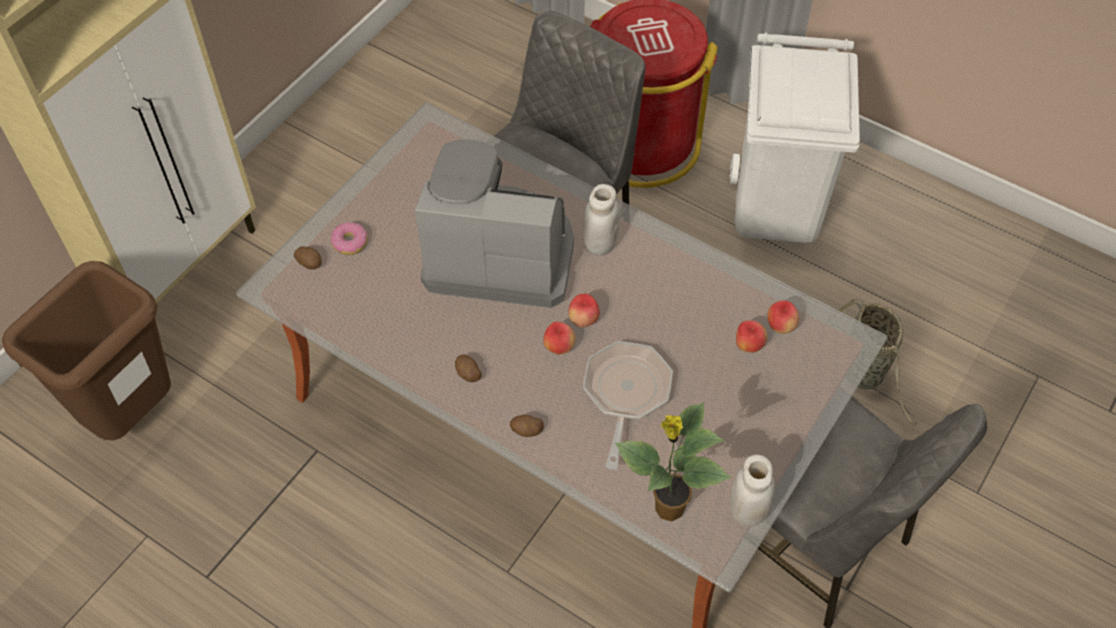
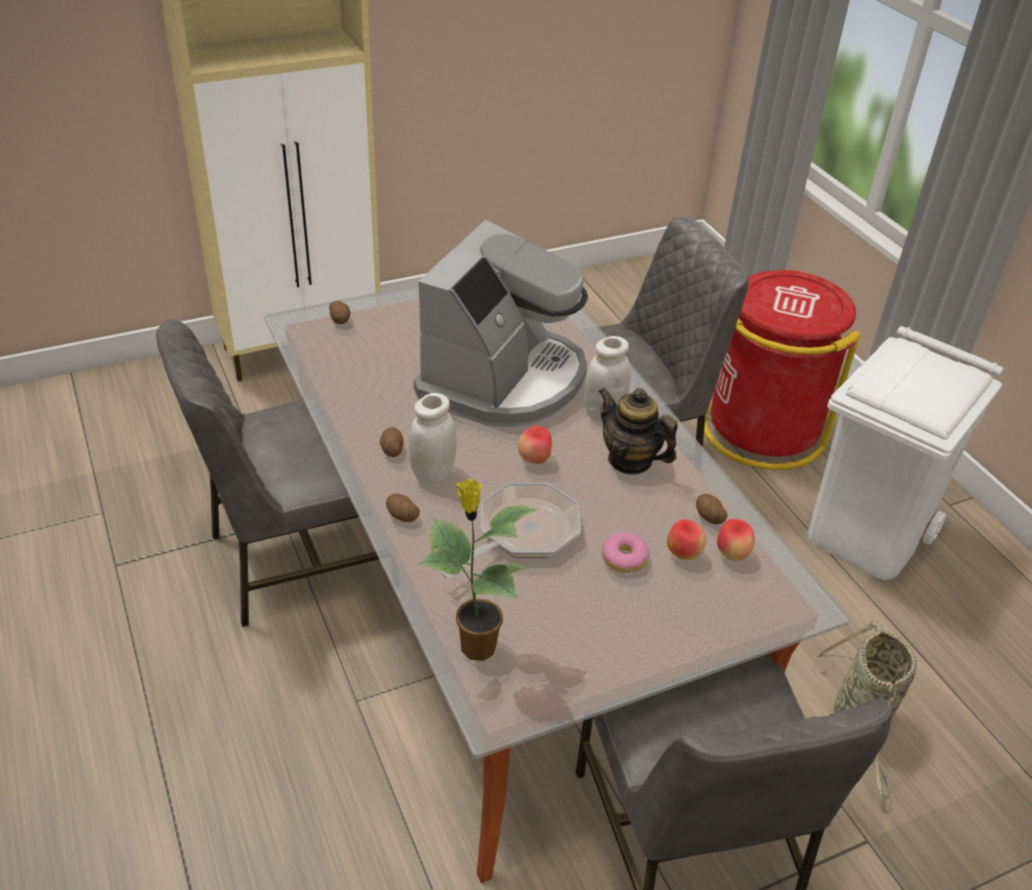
camera: 30 degrees right, 15 degrees down
brown trash can [2,261,171,440] -> none
donut [331,222,368,255] -> donut moved to [602,532,650,573]
coffee machine [415,139,574,308] -> coffee machine turned 75 degrees clockwise [414,220,588,427]
apple [543,322,576,354] -> none
white jar [730,455,775,526] -> white jar moved to [409,393,457,485]
none -> grey chair [156,319,379,627]
none -> teapot [598,387,678,475]
none -> potato [696,494,728,524]

